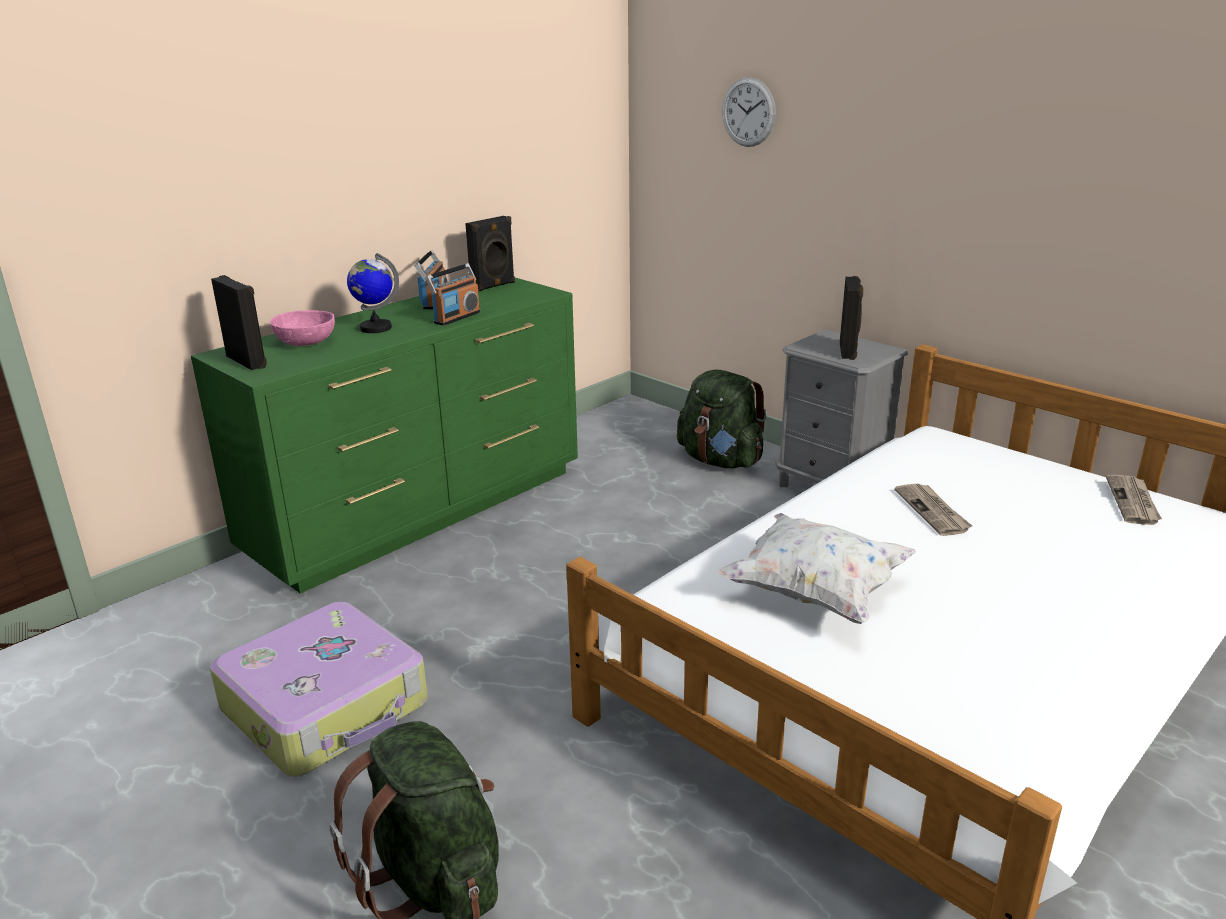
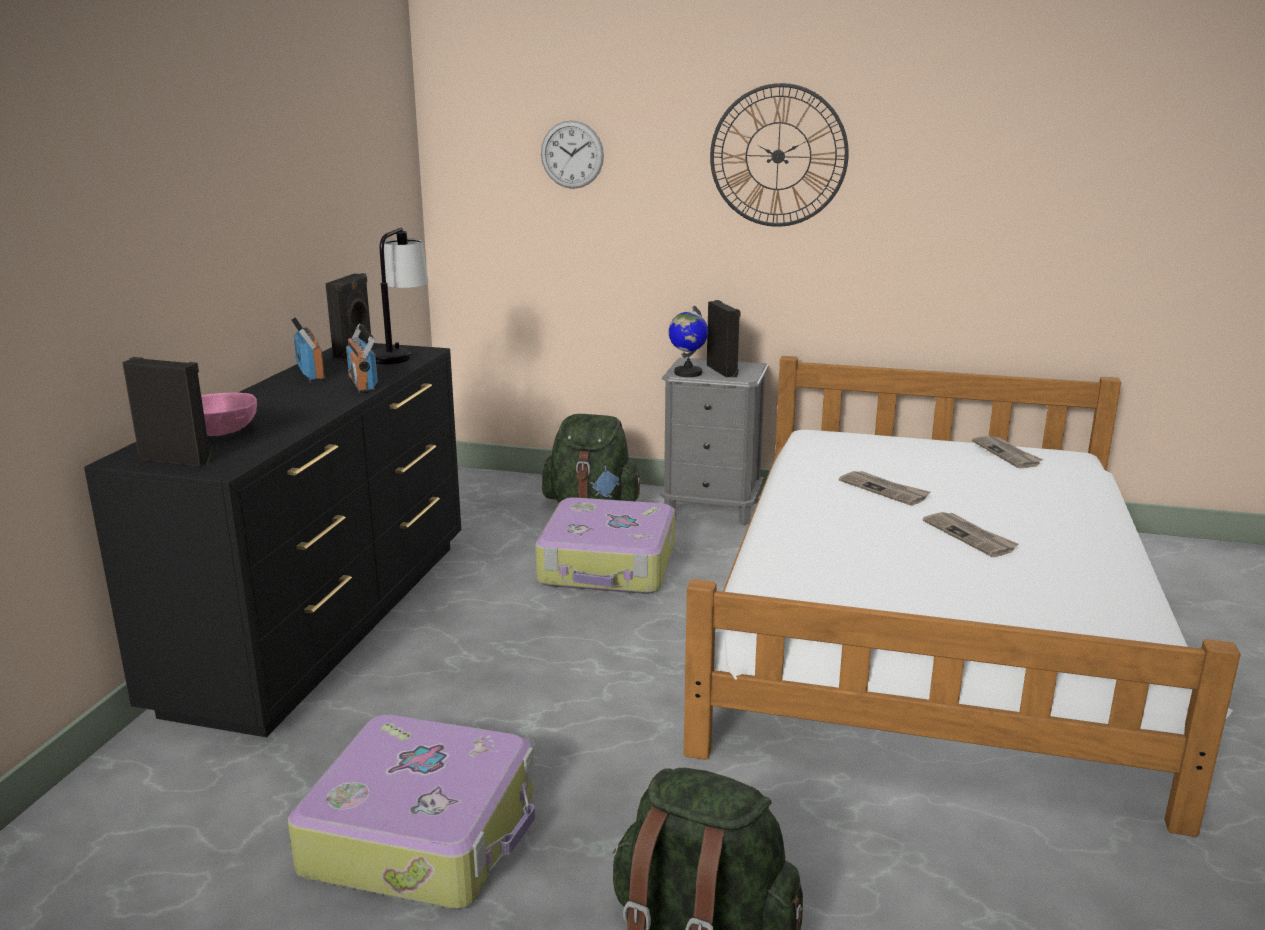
camera: 30 degrees left, 5 degrees down
green dresser [191,278,578,594] -> black dresser [84,343,461,737]
globe [347,253,399,333] -> globe moved to [668,305,708,377]
radio [425,263,481,326] -> radio turned 150 degrees clockwise [346,324,378,393]
white pillow [718,513,916,624] -> none
none -> table lamp [372,228,428,364]
none -> suitcase [535,497,675,594]
none -> wall clock [710,83,849,227]
none -> newspaper [923,512,1019,557]

